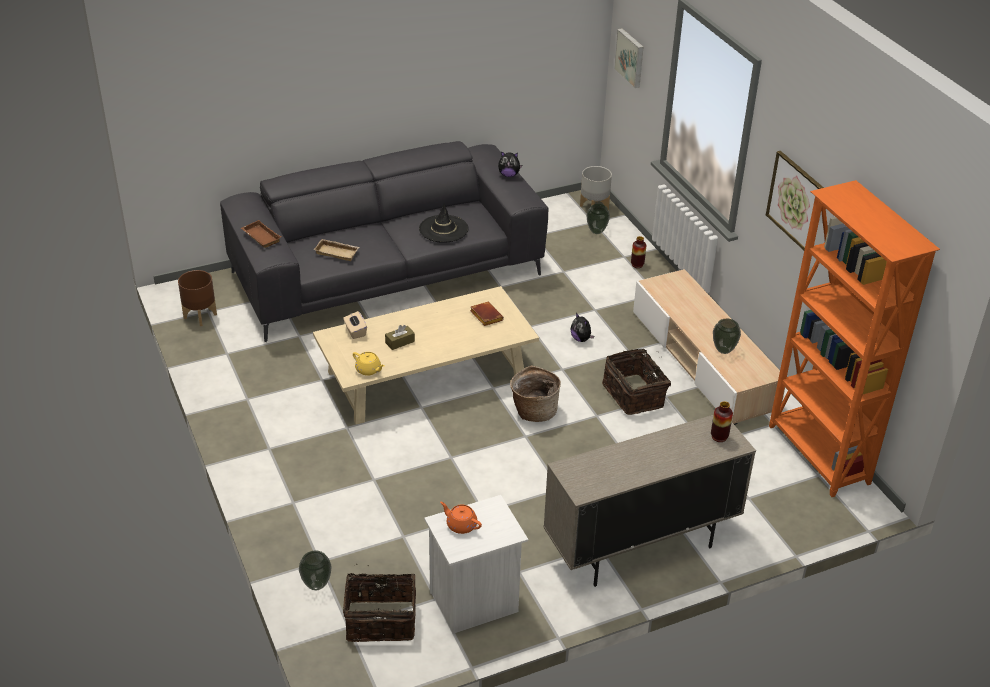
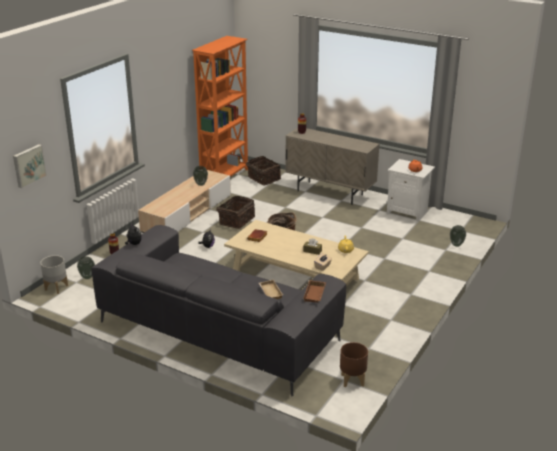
camera: 125 degrees left, 10 degrees down
basket [343,564,416,642] -> basket moved to [246,156,281,186]
black hat [419,203,469,243] -> none
picture [766,151,824,250] -> none

